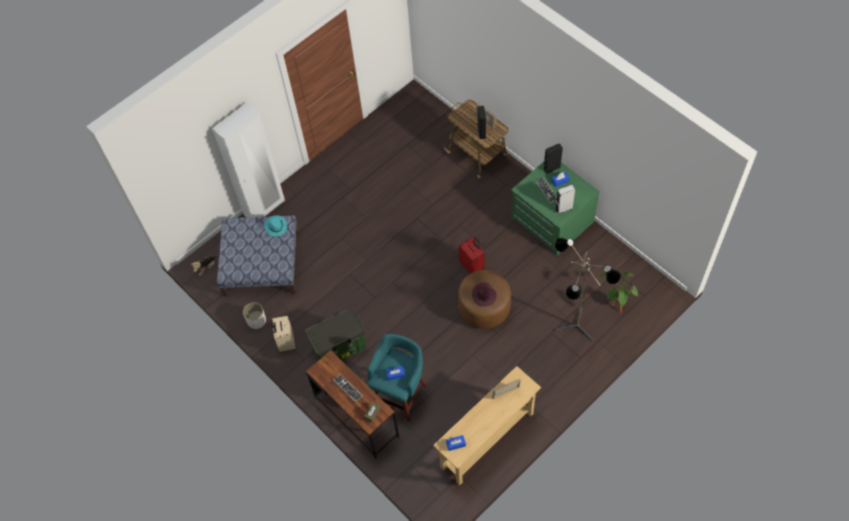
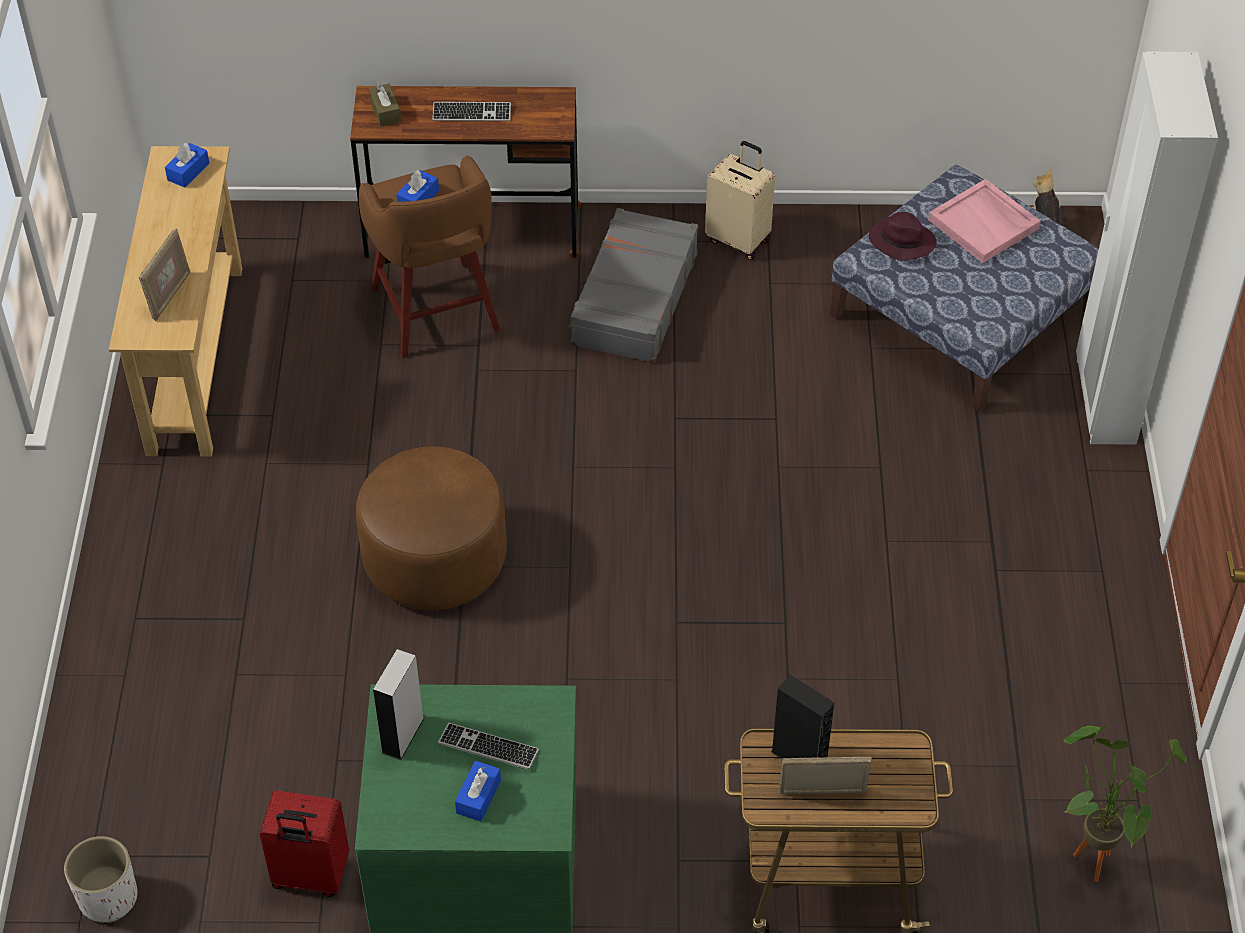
camera: 130 degrees right, 10 degrees down
white planter [243,302,266,329] -> white planter moved to [64,836,137,923]
turquoise hat [264,215,287,237] -> none
storage box [305,307,367,361] -> grey suitcase [568,208,698,363]
turquoise stool [367,334,427,422] -> brown stool [359,155,500,358]
red suitcase [459,237,485,274] -> red suitcase moved to [260,790,349,897]
purple hat [472,283,497,307] -> purple hat moved to [869,212,937,261]
black speaker [543,143,563,174] -> none
floor lamp [555,238,621,341] -> none
potted plant [598,272,638,313] -> potted plant moved to [1063,724,1186,882]
none -> pink tray [928,179,1041,263]

